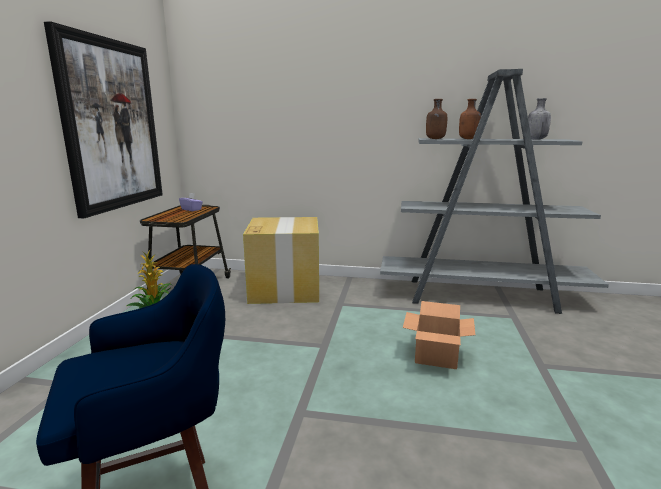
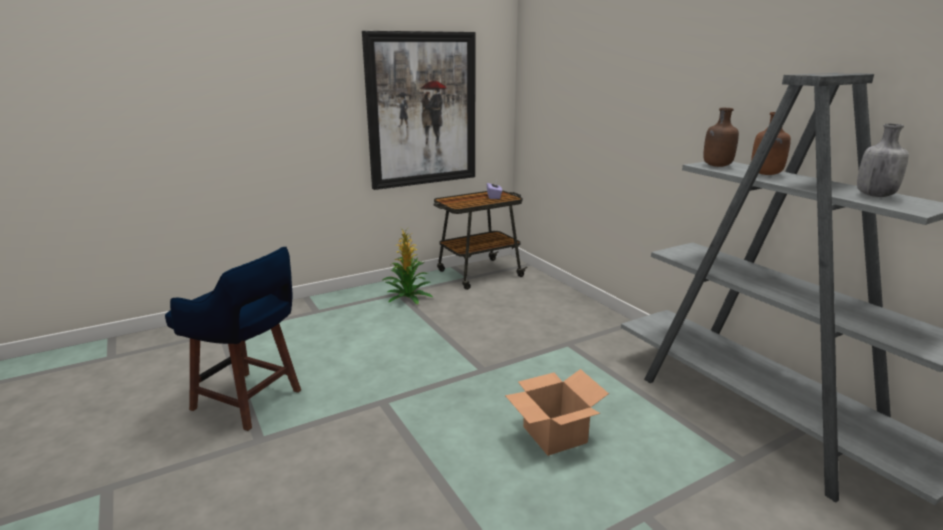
camera: 50 degrees right, 5 degrees up
cardboard box [243,217,319,304] -> none

